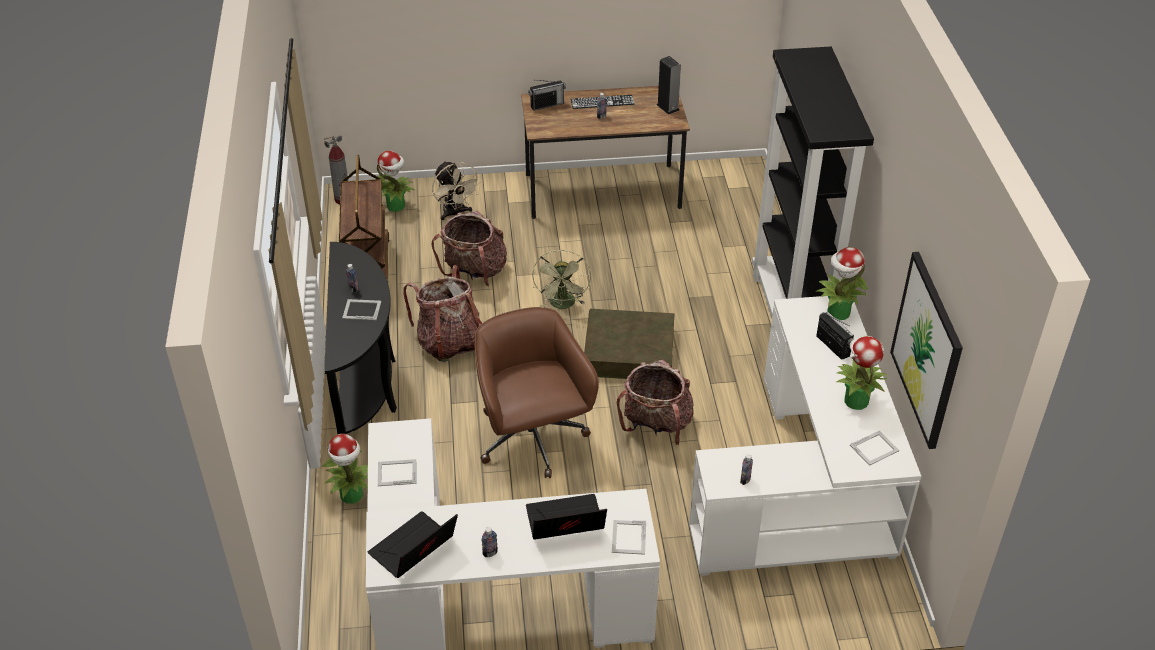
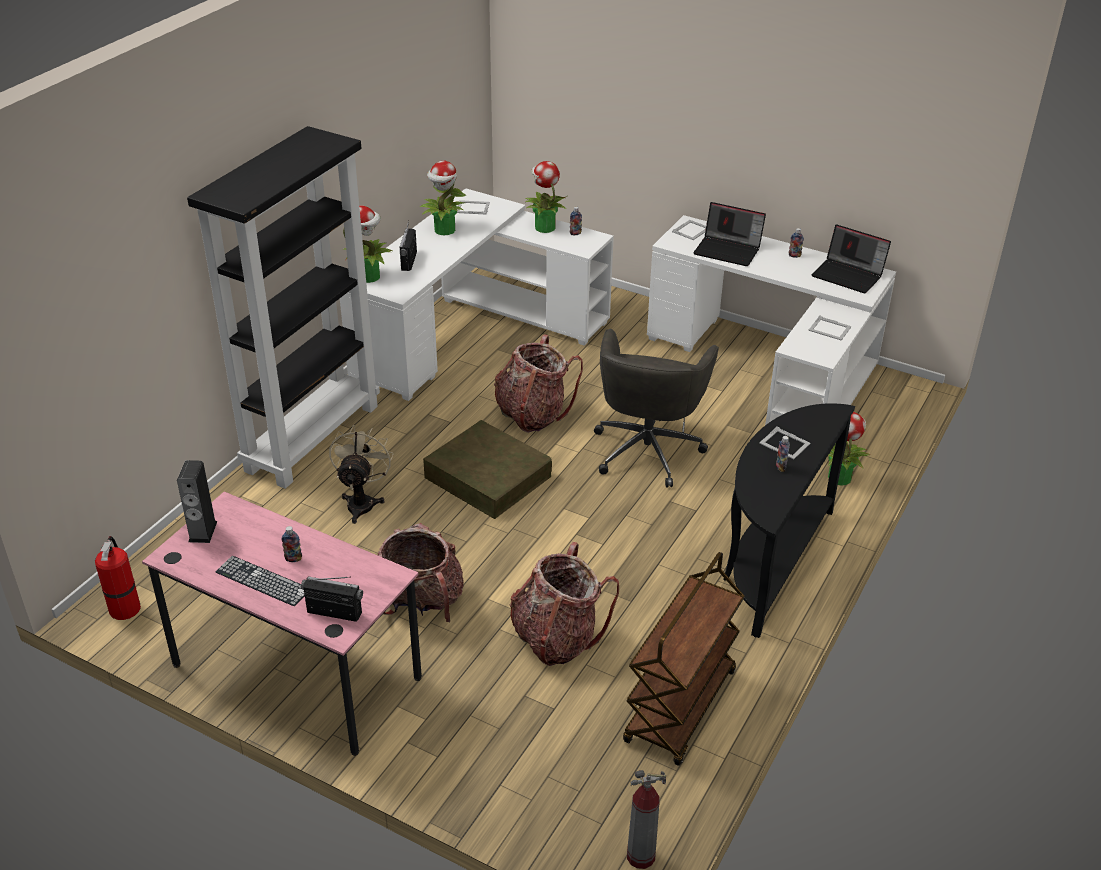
camera: 145 degrees left, 5 degrees down
laptop [368,511,458,578] -> laptop turned 45 degrees clockwise [811,224,891,294]
potted plant [377,150,415,212] -> potted plant moved to [525,161,567,233]
backpack [403,265,482,362] -> backpack moved to [377,523,464,623]
beige fan [432,161,481,220] -> beige fan moved to [329,425,393,524]
brown office chair [475,307,599,478] -> grey office chair [594,329,719,487]
brown desk [521,86,690,219] -> pink desk [142,491,422,756]
green fan [532,250,591,309] -> none
picture [890,252,963,449] -> none
none -> fire extinguisher [95,536,141,620]

